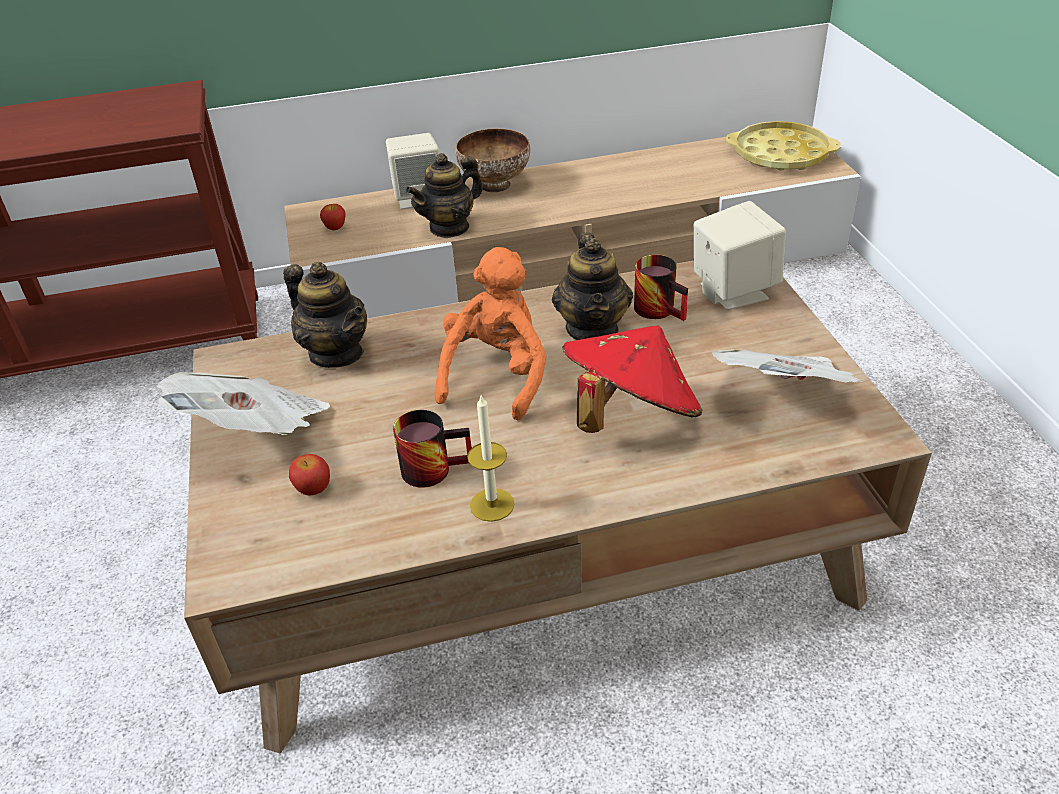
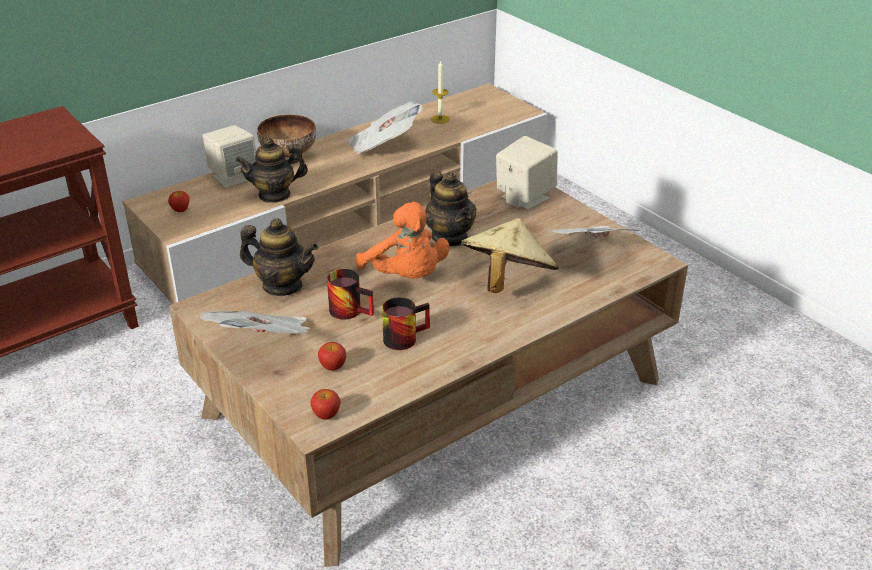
camera: 25 degrees left, 5 degrees down
teapot [405,153,483,238] -> teapot turned 45 degrees clockwise [236,138,308,203]
orange plush toy [435,247,547,421] -> orange plush toy turned 150 degrees clockwise [356,202,450,279]
candle [467,395,515,522] -> candle moved to [431,60,450,124]
red hat [562,325,702,433] -> beige hat [461,218,558,293]
mug [634,255,688,321] -> mug moved to [327,269,374,319]
yellow tray [726,121,841,171] -> none
none -> apple [310,389,341,420]
none -> newspaper [348,101,422,155]

